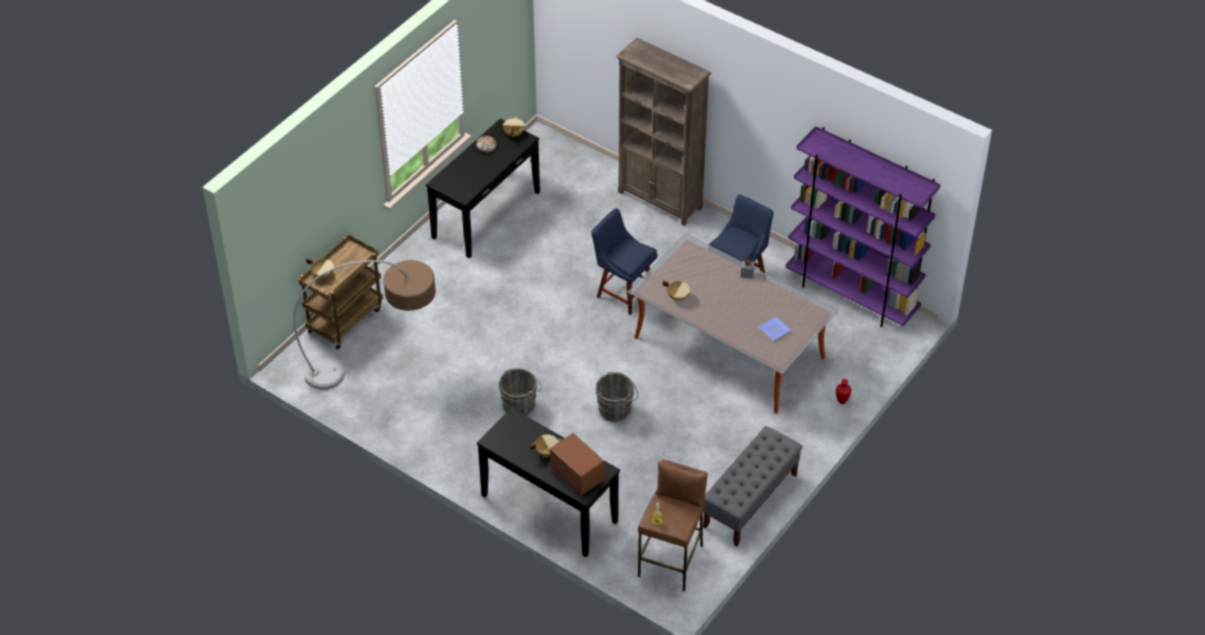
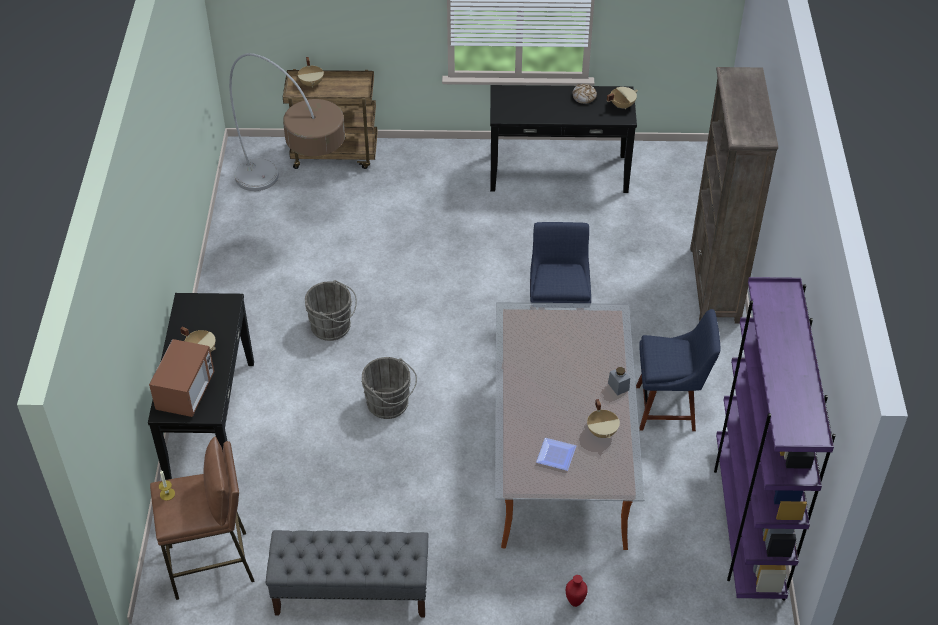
camera: 55 degrees right, 0 degrees up
beige cooking pot [663,280,692,301] -> beige cooking pot moved to [587,399,620,438]

